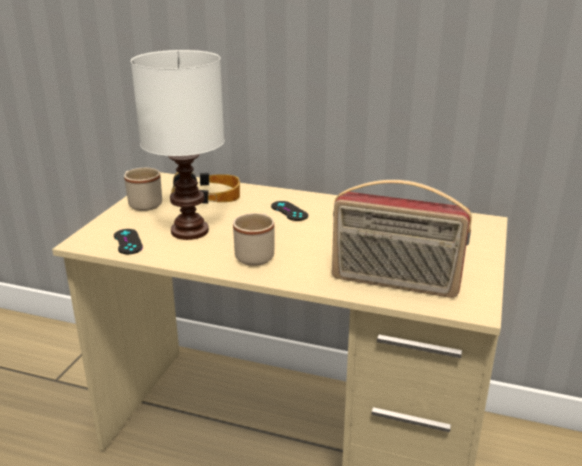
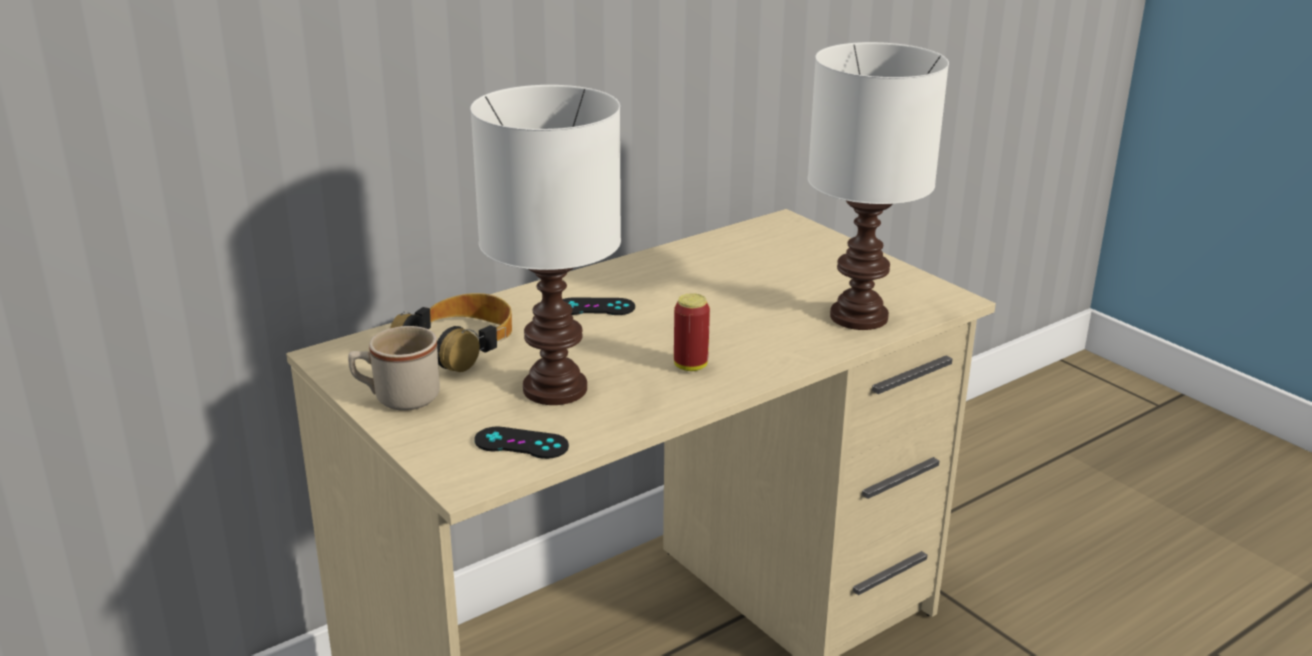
camera: 55 degrees left, 0 degrees up
beige mug [233,213,275,266] -> can [674,293,710,371]
radio [332,180,472,298] -> white table lamp [808,42,949,330]

